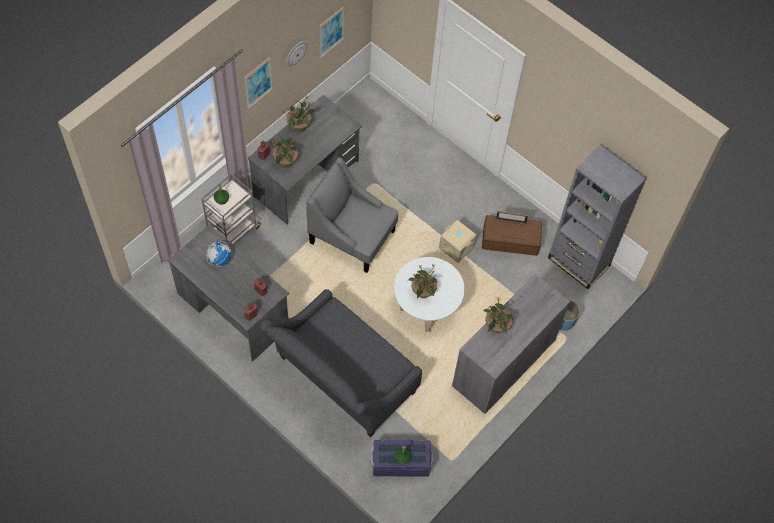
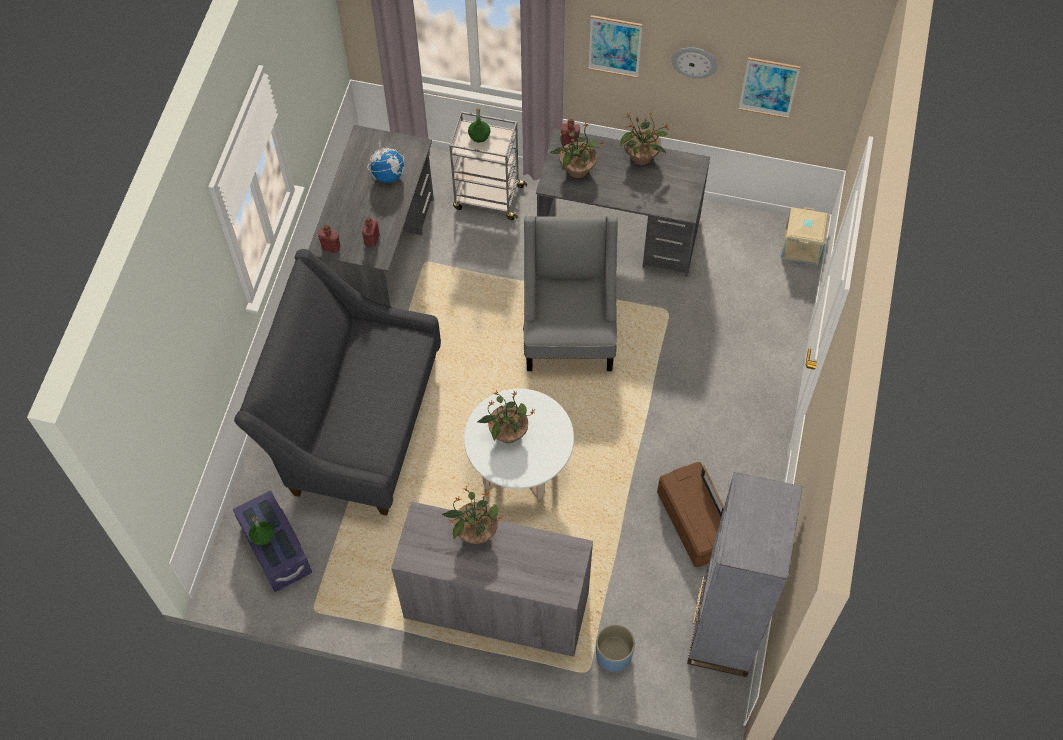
camera: 65 degrees right, 0 degrees up
beige storage box [439,220,477,263] -> beige storage box moved to [781,207,828,265]

